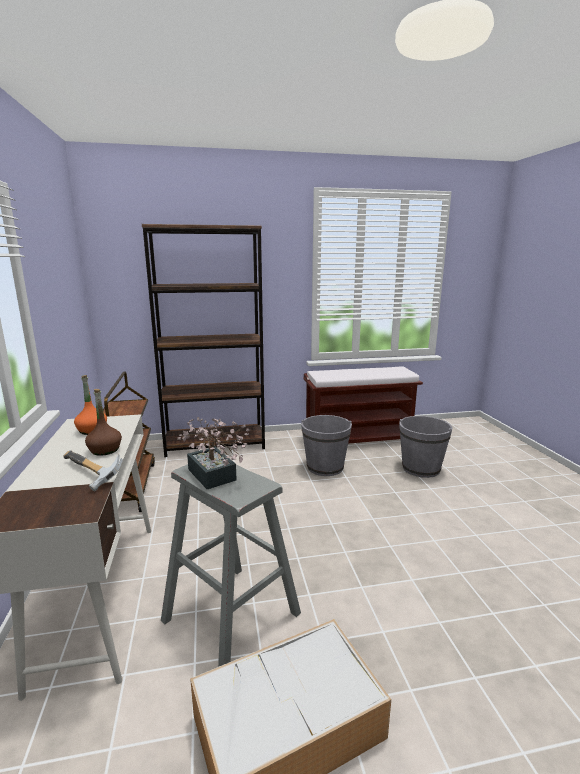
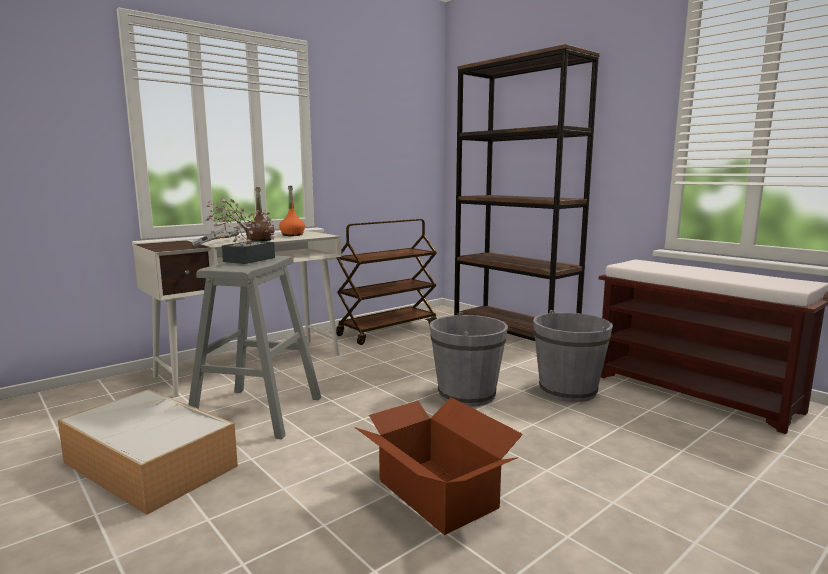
camera: 60 degrees right, 5 degrees down
grey bucket [399,416,452,478] -> grey bucket moved to [429,312,508,407]
none -> cardboard box [355,397,523,535]

